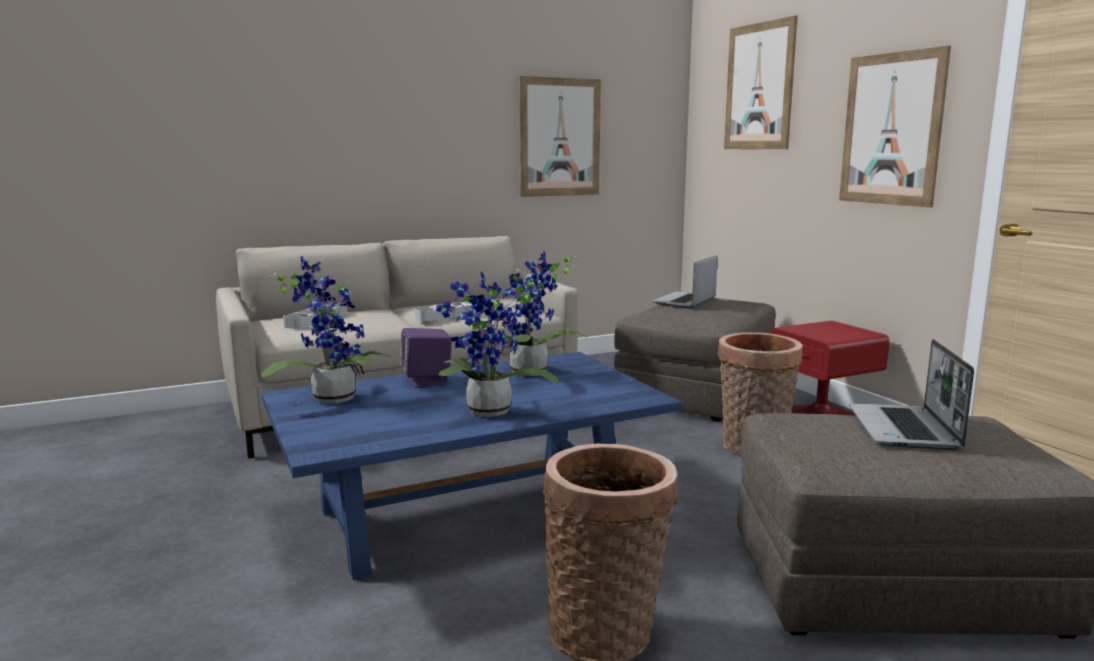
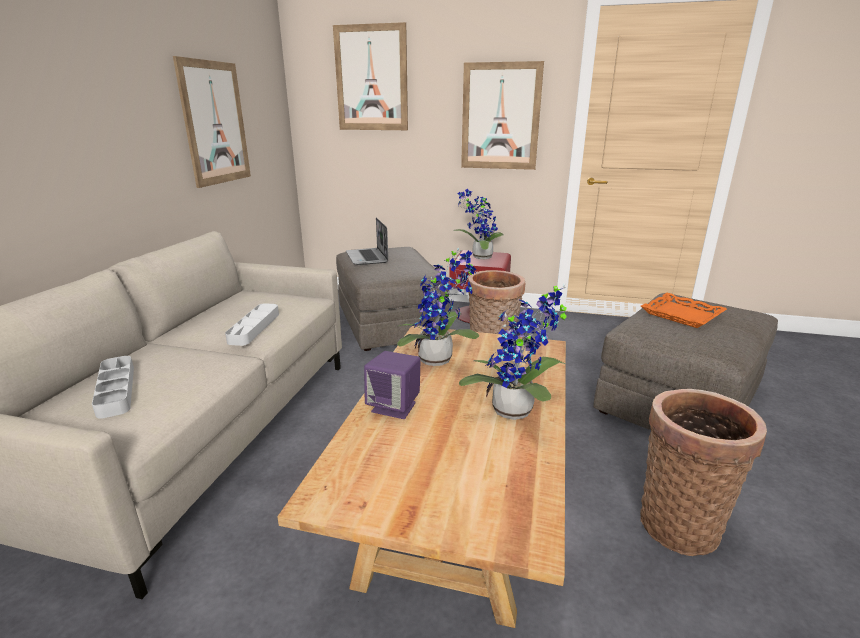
camera: 50 degrees left, 10 degrees up
potted plant [261,256,391,404] -> potted plant moved to [453,189,504,259]
blue coffee table [262,352,681,580] -> beige coffee table [277,326,566,628]
laptop [849,339,974,450] -> orange tray [641,293,727,328]

